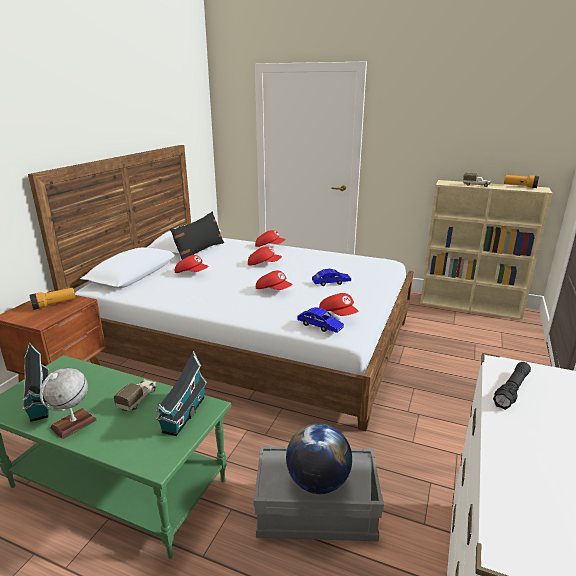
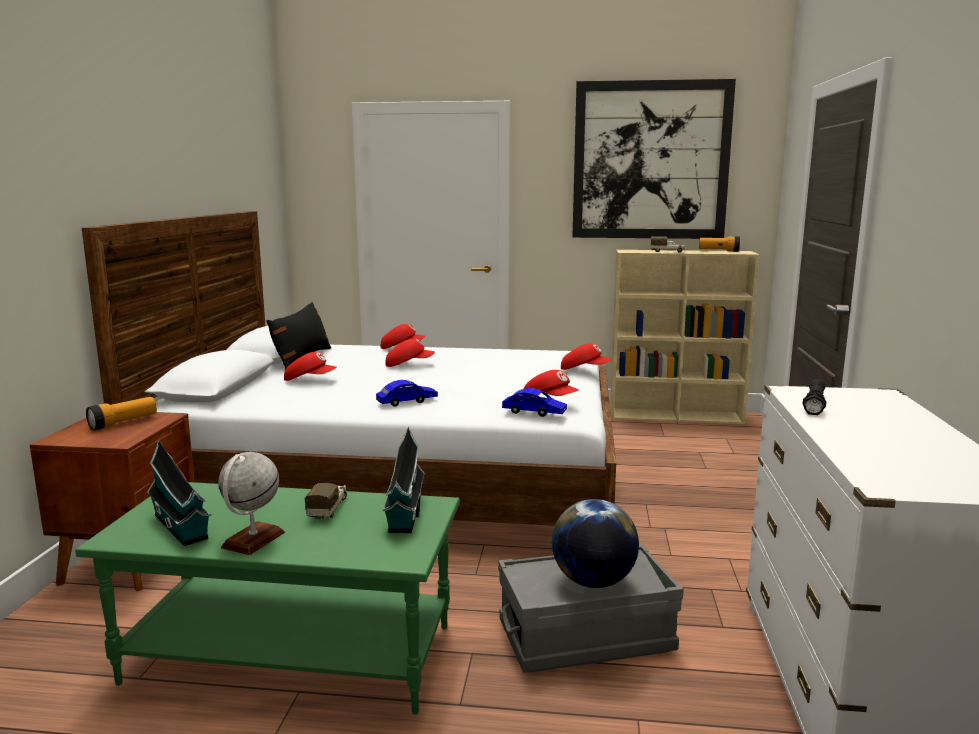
camera: 15 degrees left, 10 degrees down
red cap [256,271,293,290] -> red cap moved to [561,343,612,370]
blue toy car [312,269,351,286] -> blue toy car moved to [376,380,438,407]
none -> picture [572,79,736,239]

